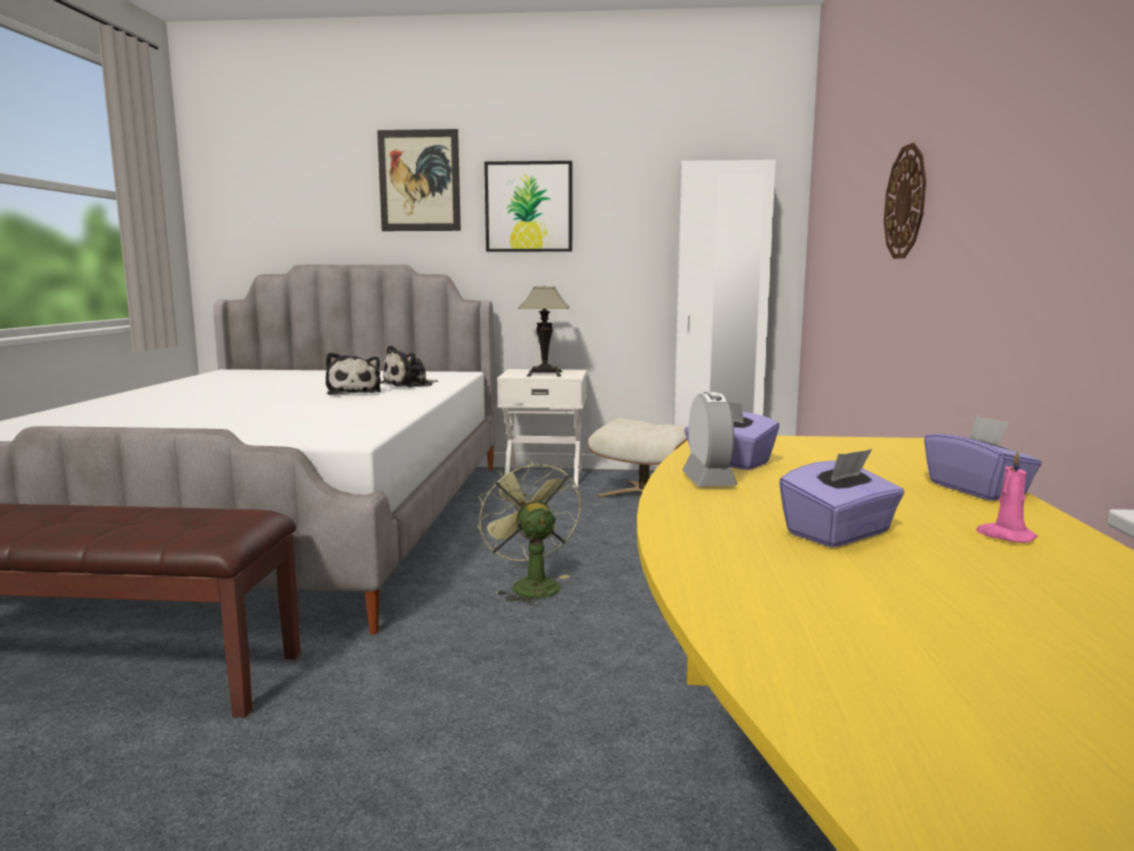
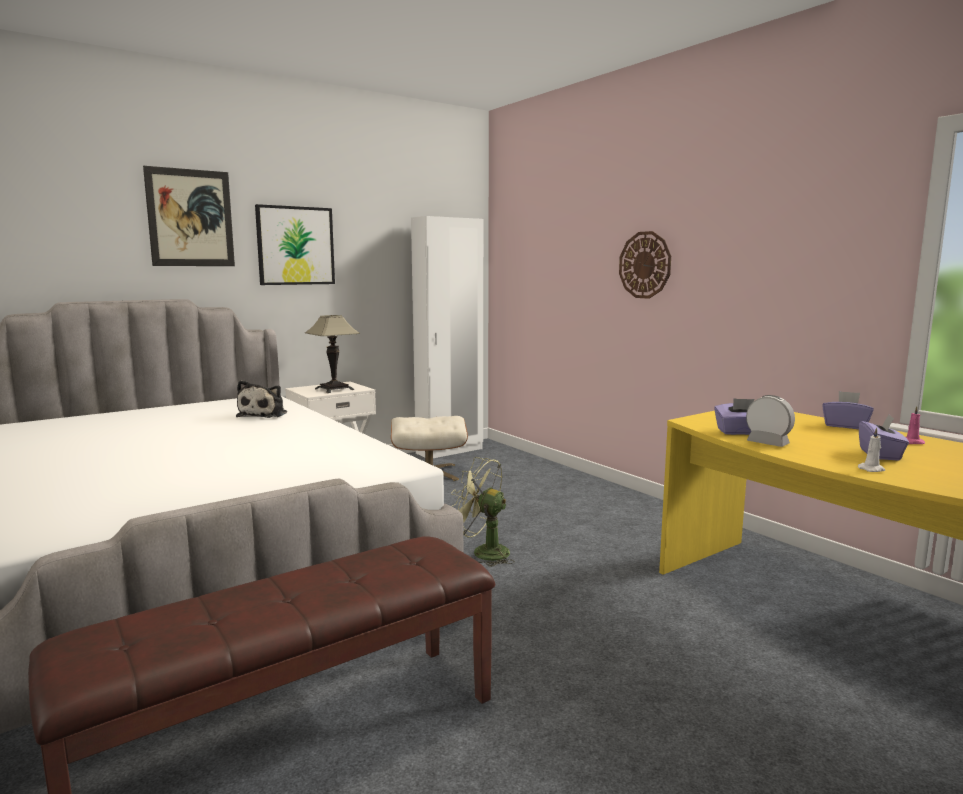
camera: 40 degrees left, 0 degrees up
plush toy [326,352,381,395] -> none
none -> white candle [858,428,885,472]

